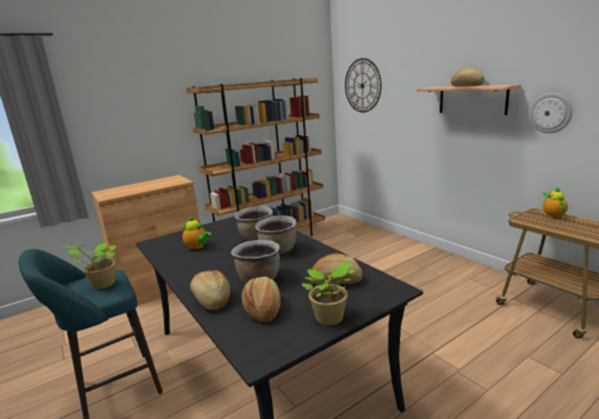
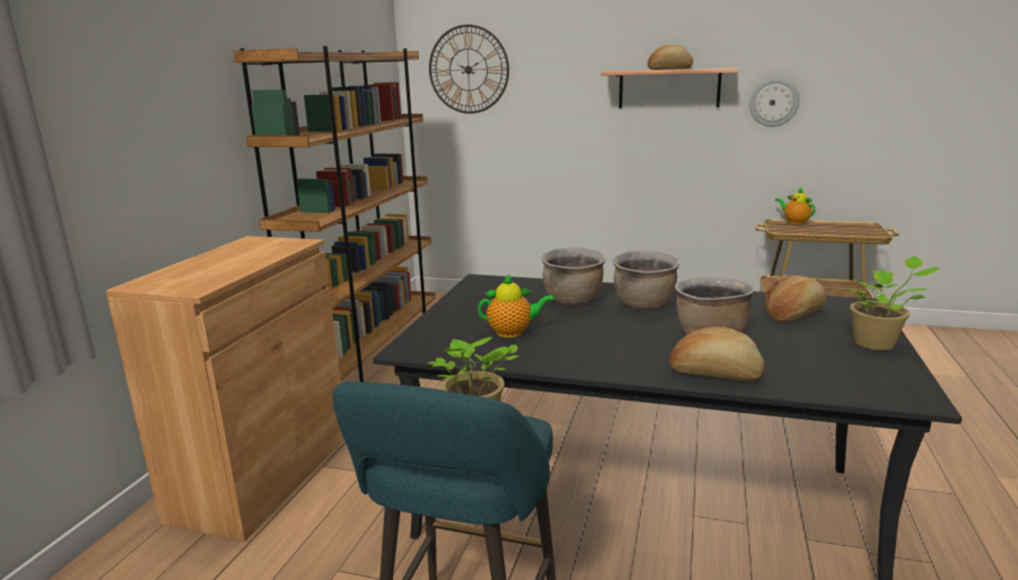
camera: 40 degrees left, 0 degrees up
bread [242,276,281,322] -> none

